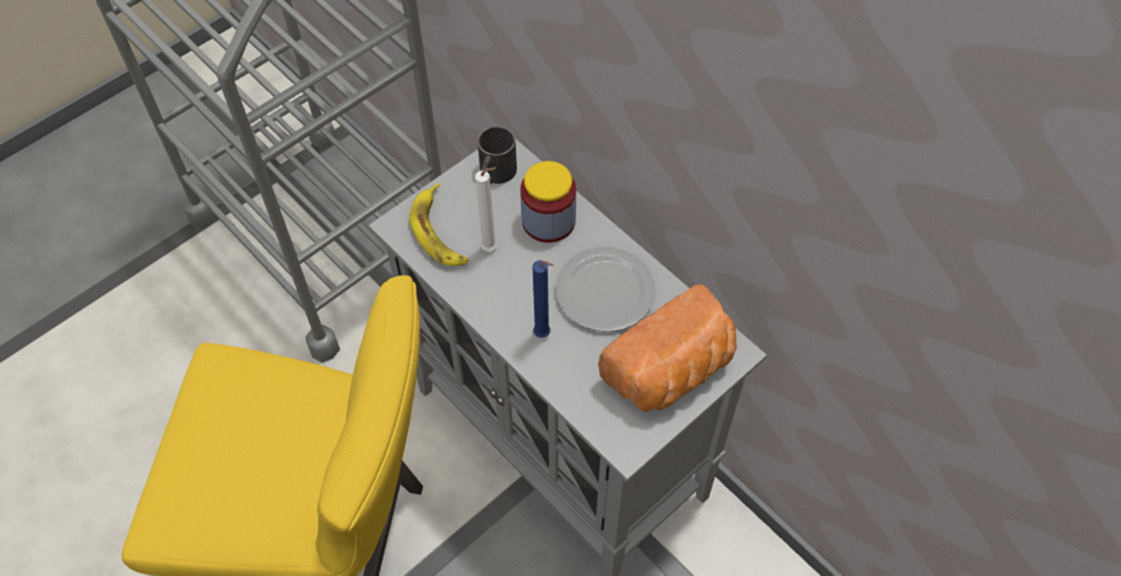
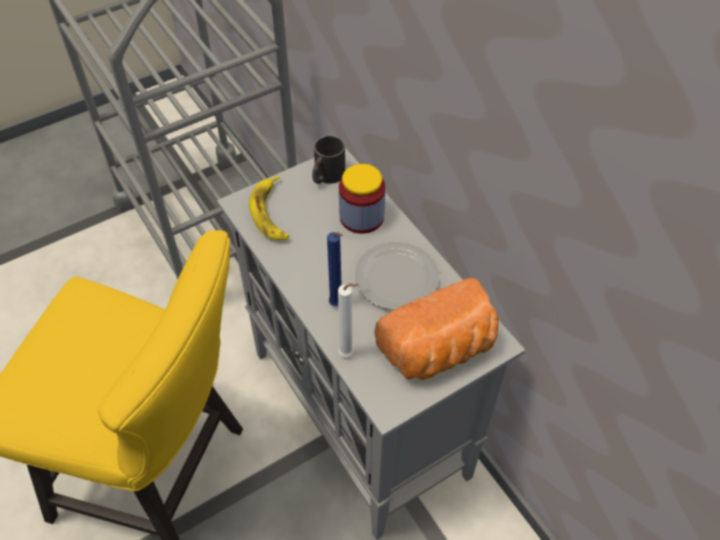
camera: 10 degrees right, 5 degrees down
white candle [475,167,497,251] -> white candle moved to [338,283,359,357]

